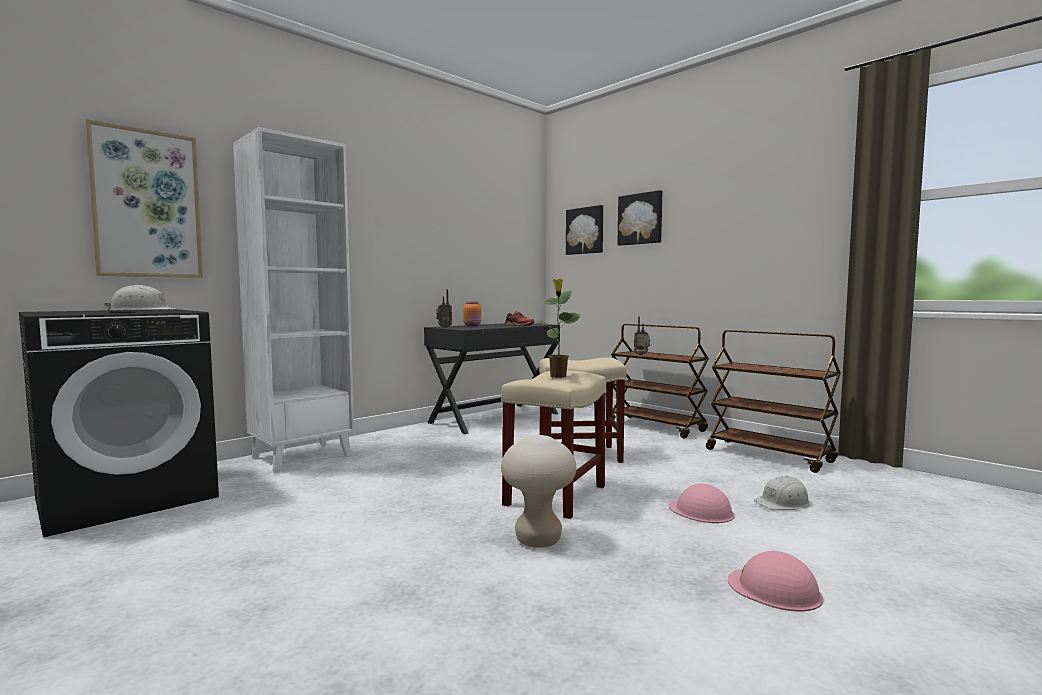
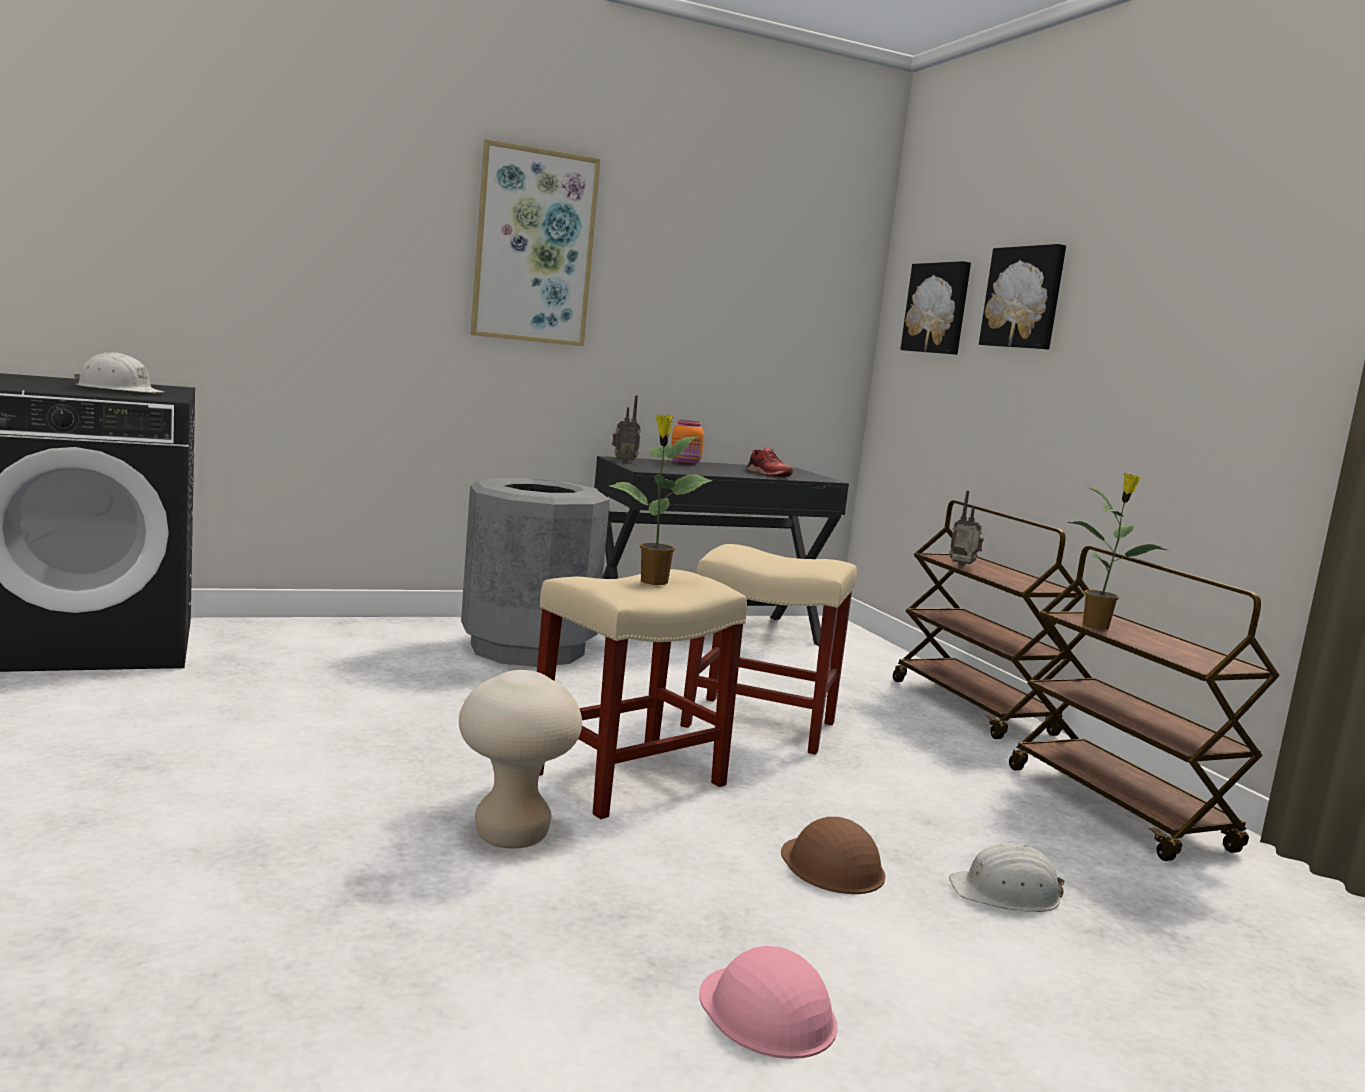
camera: 20 degrees right, 5 degrees up
picture [85,119,203,278] -> picture moved to [470,139,601,346]
white bookcase [233,127,354,472] -> none
pink hard hat [669,484,735,523] -> brown hard hat [781,817,886,894]
none -> grey trash can [461,478,610,667]
none -> potted plant [1067,473,1168,630]

